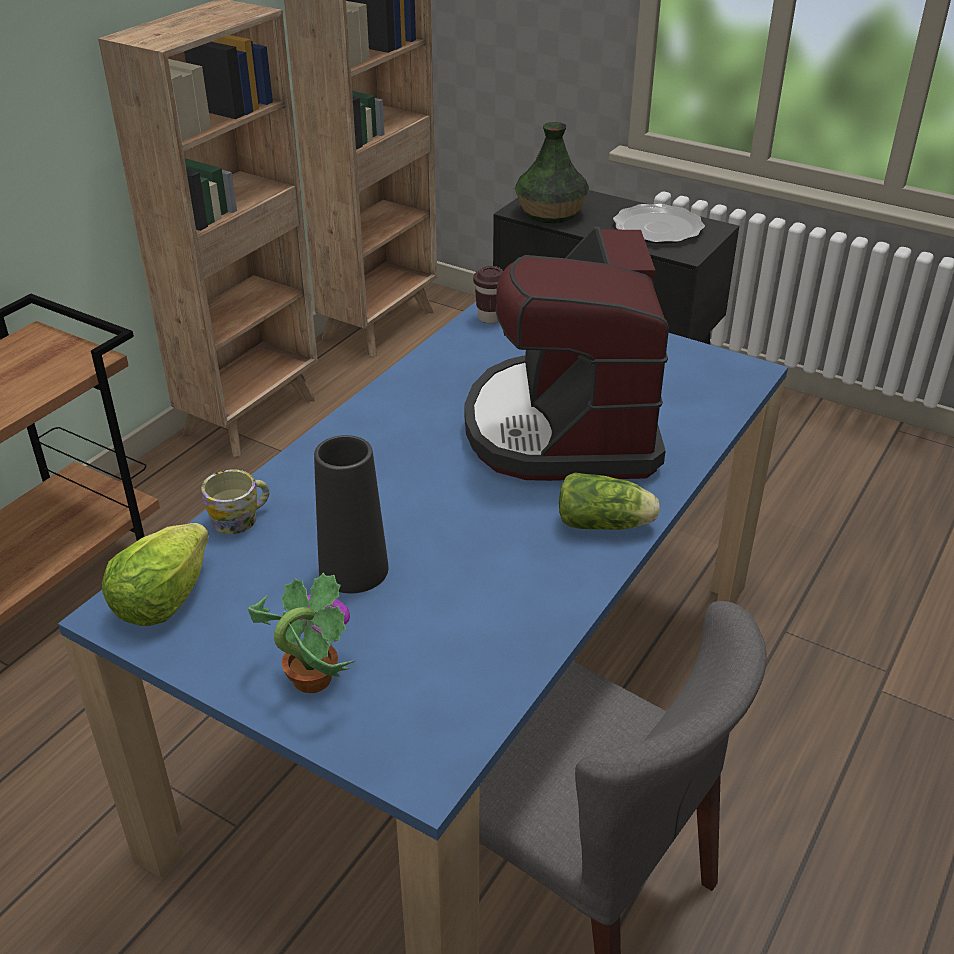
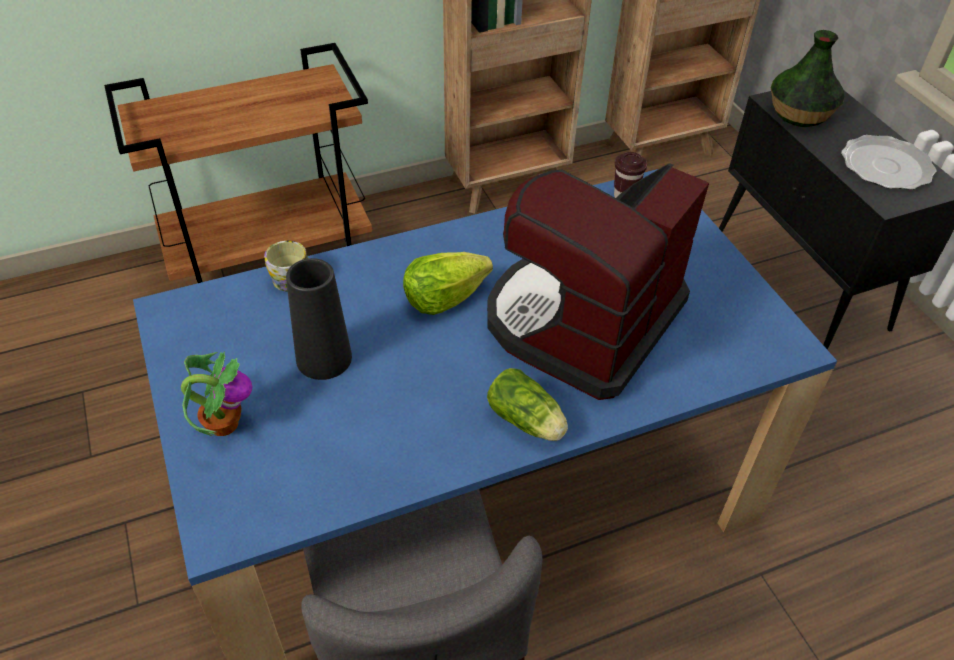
camera: 35 degrees right, 10 degrees up
lettuce [102,523,209,626] -> lettuce moved to [403,252,493,315]

